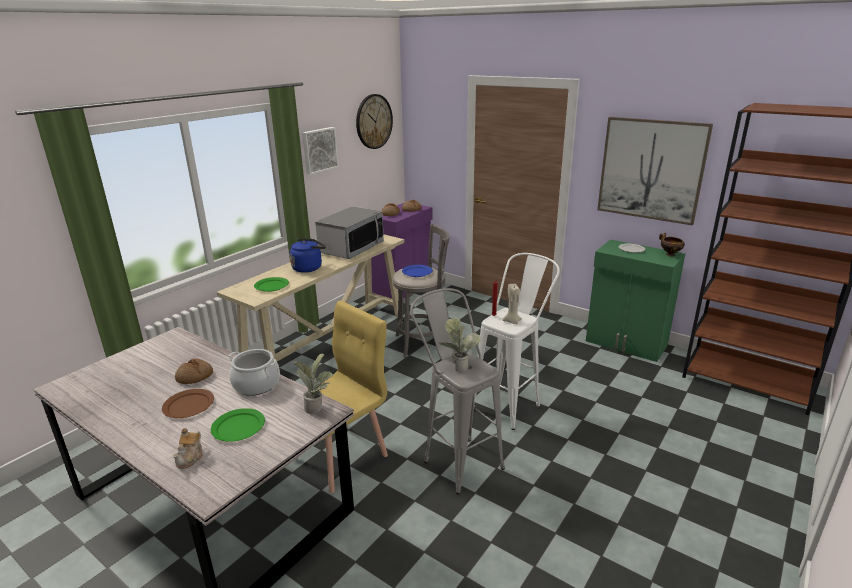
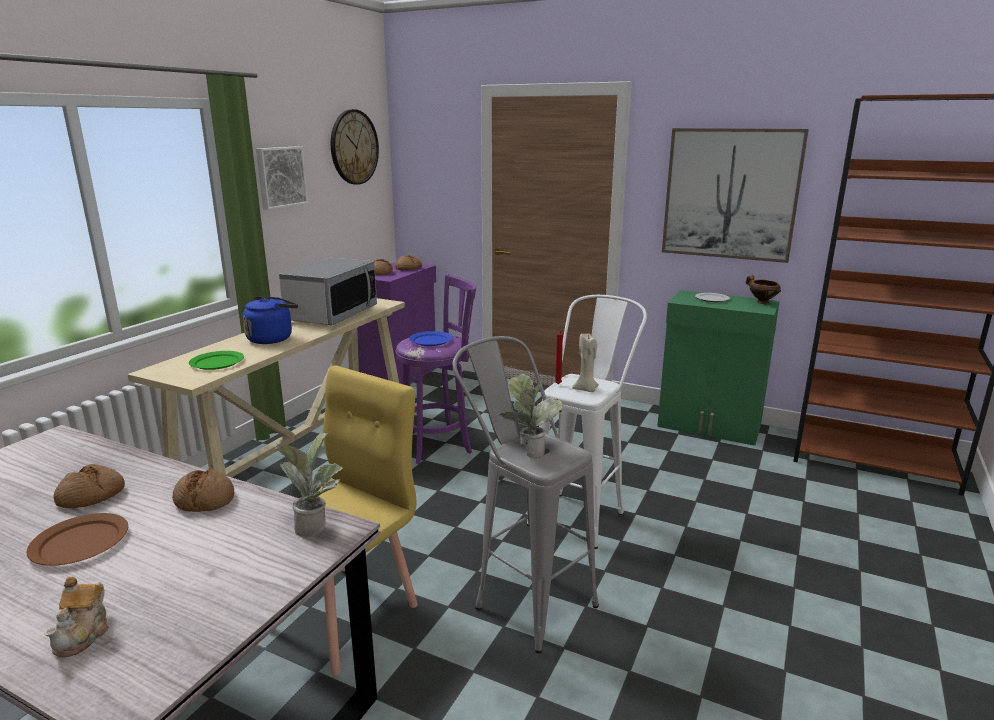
camera: 10 degrees left, 5 degrees down
green plate [211,408,265,442] -> none
cooking pot [228,349,280,396] -> bread [172,469,234,512]
grey stool [392,224,450,358] -> purple stool [396,274,476,464]

